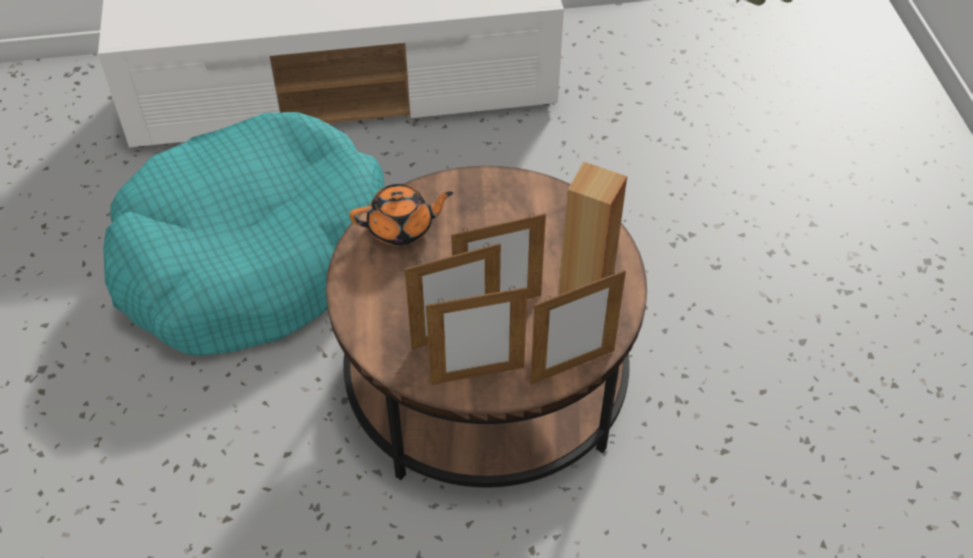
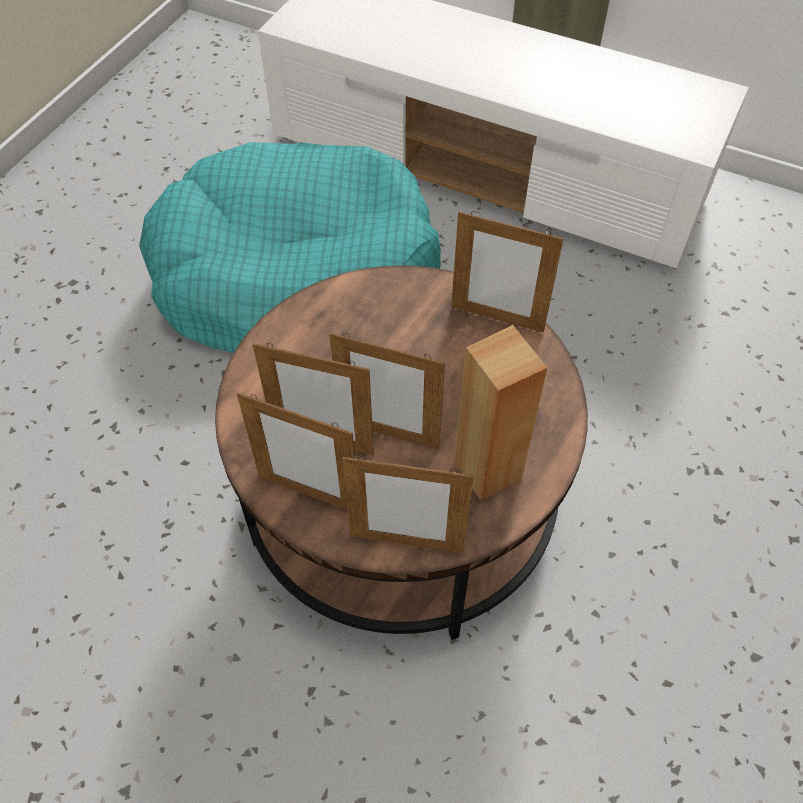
camera: 35 degrees right, 5 degrees up
orange teapot [350,184,453,246] -> none
none -> picture frame [451,211,564,333]

